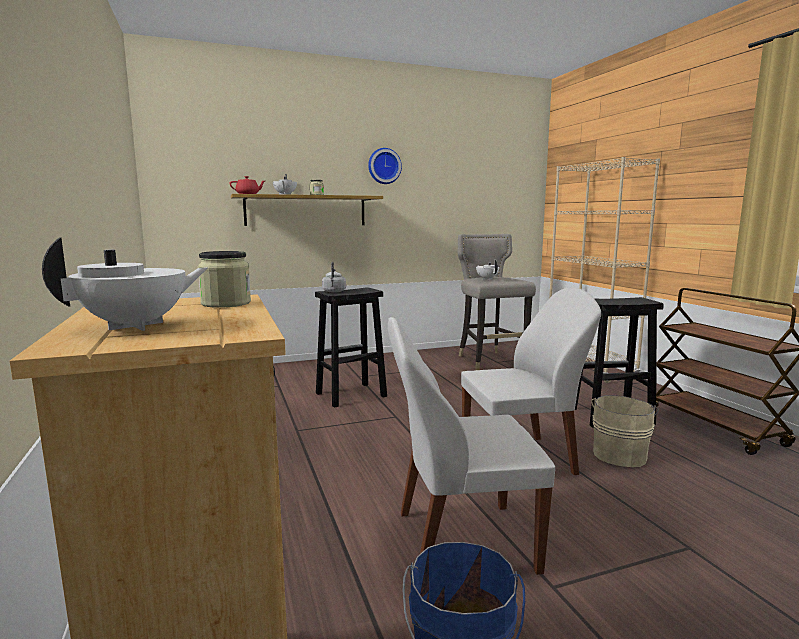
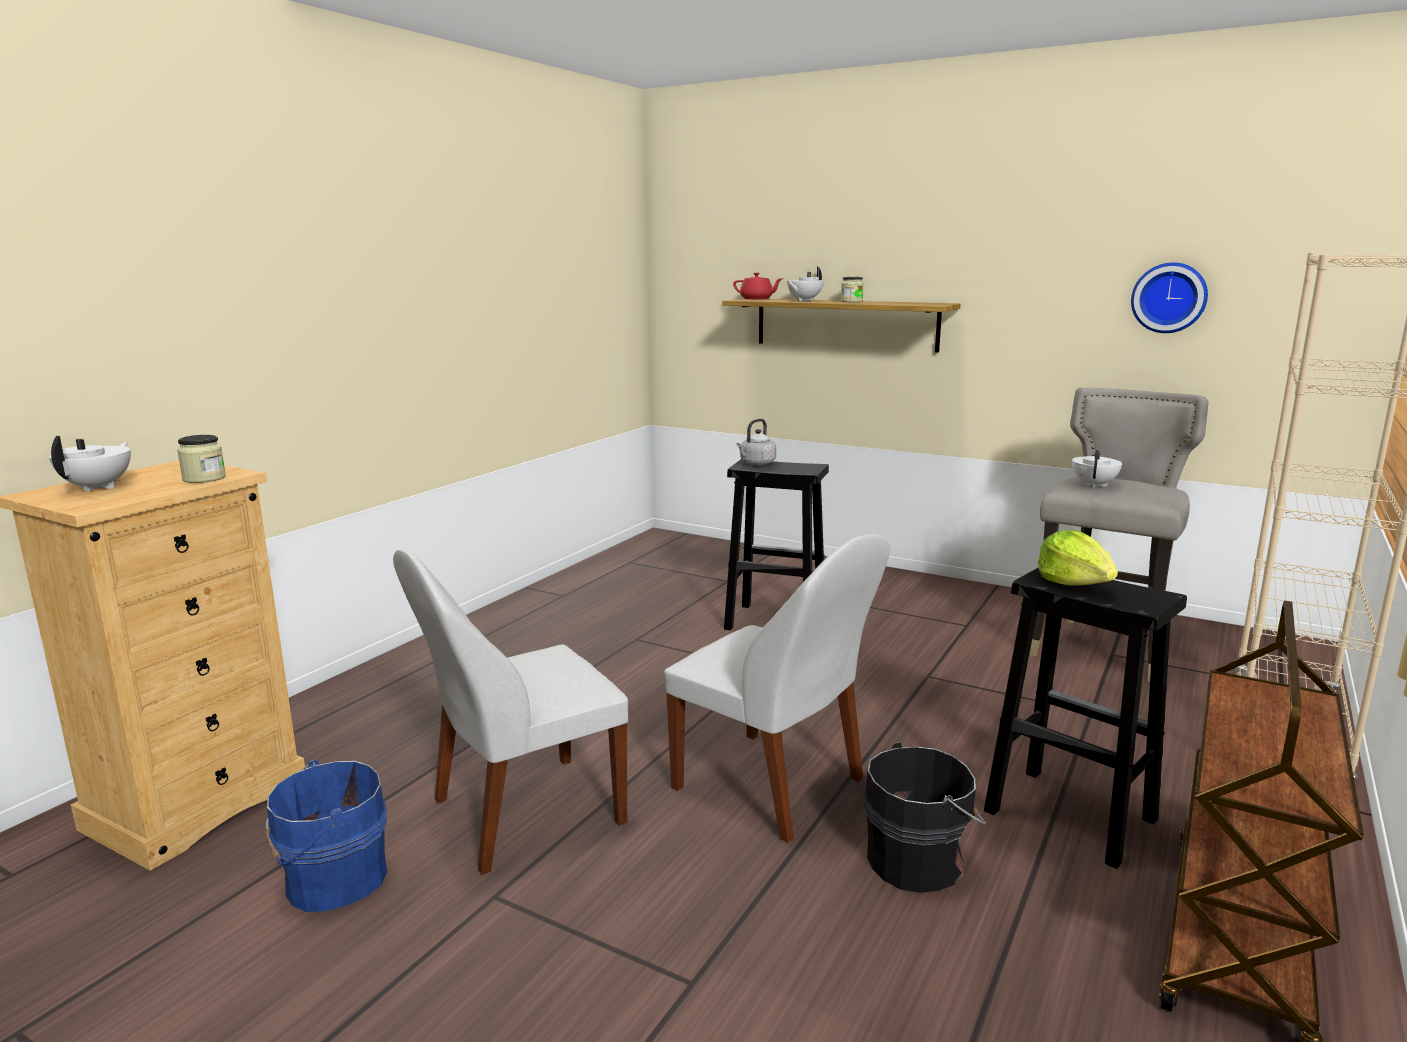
camera: 50 degrees right, 5 degrees up
white teapot [42,237,207,331] -> white teapot turned 90 degrees counterclockwise [49,436,131,492]
wall clock [368,148,402,184] -> wall clock moved to [1131,262,1208,333]
white chair [388,317,555,575] -> white chair turned 75 degrees counterclockwise [393,549,628,875]
beige bucket [591,395,659,467] -> black bucket [864,742,986,893]
none -> lettuce [1038,530,1118,586]

